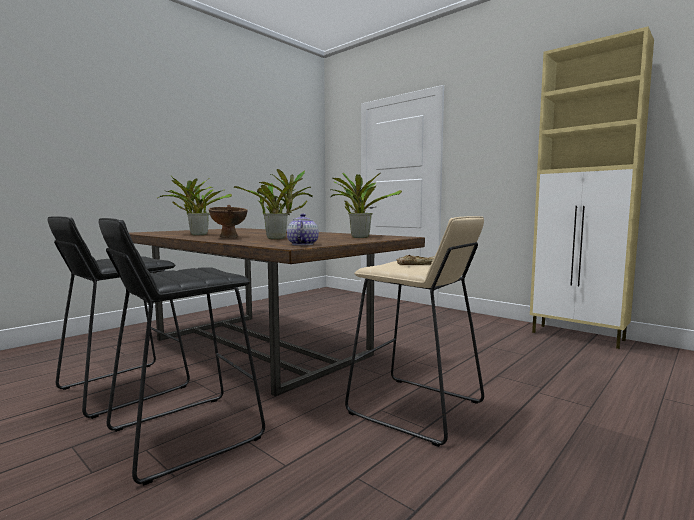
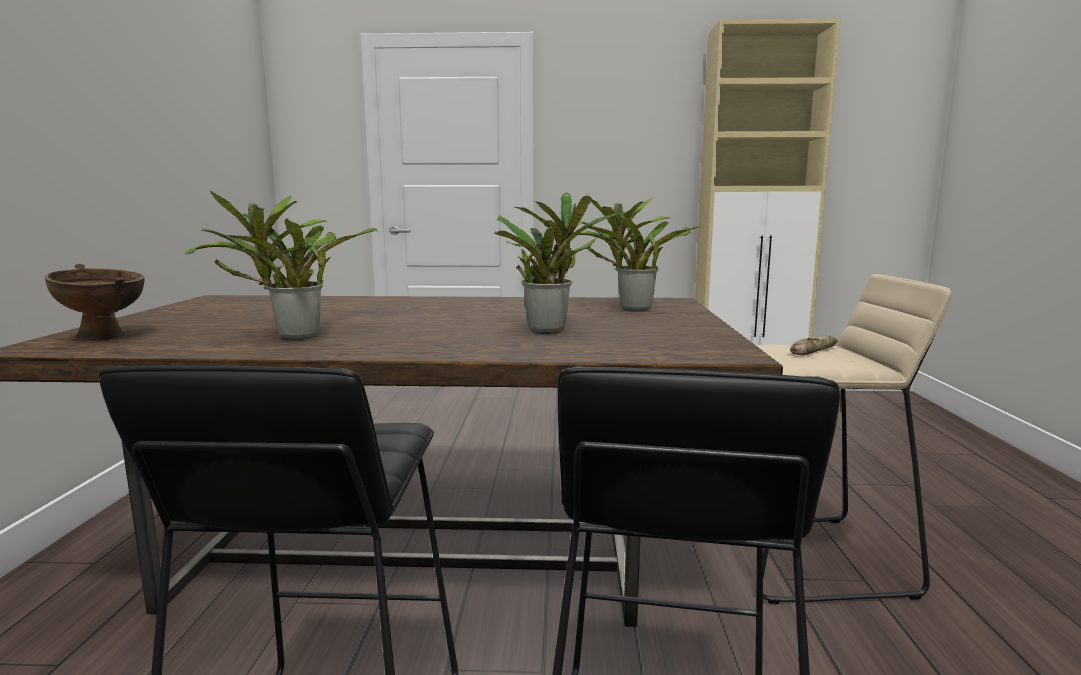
camera: 40 degrees left, 5 degrees up
brown bowl [209,205,247,238] -> brown bowl moved to [45,264,144,340]
teapot [287,214,319,245] -> none

